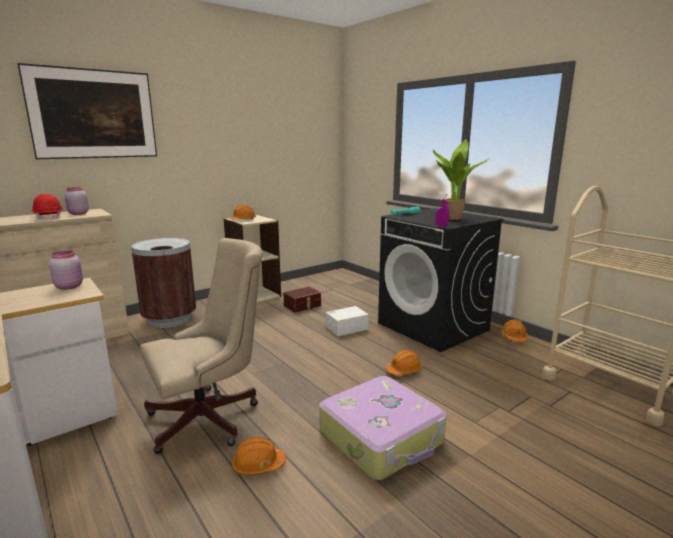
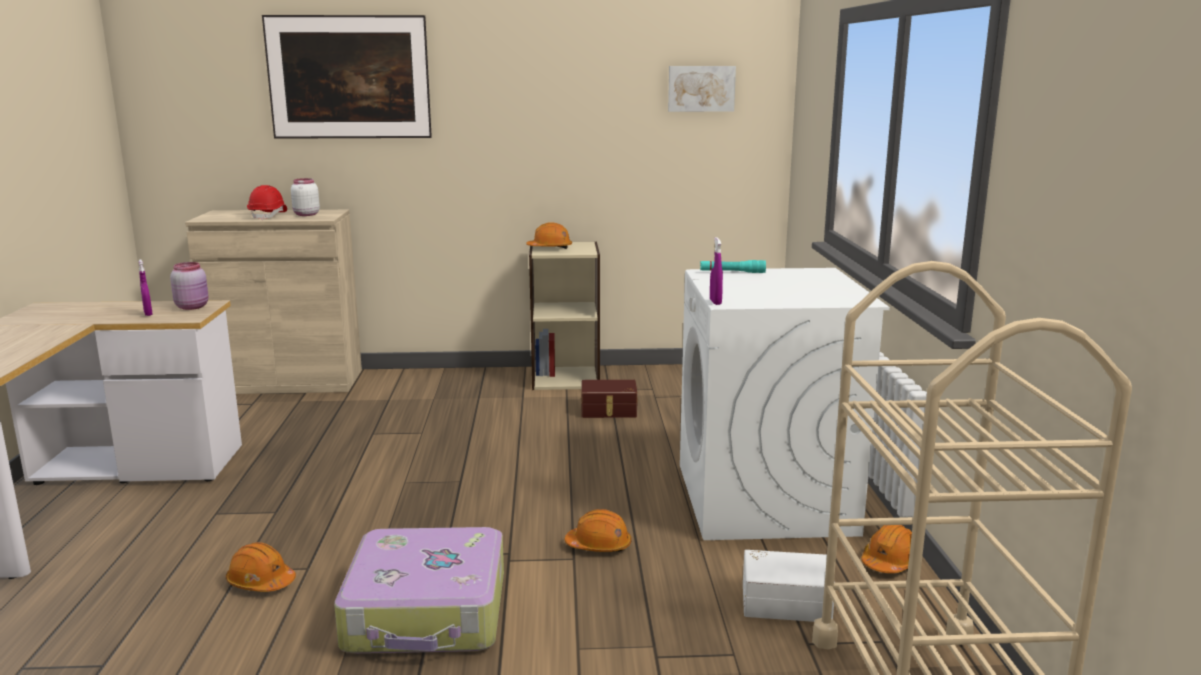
camera: 35 degrees right, 0 degrees up
pink jar [65,187,89,215] -> white jar [291,178,320,216]
brown trash can [131,238,196,328] -> none
beige office chair [140,238,263,454] -> none
white storage box [326,306,368,336] -> white storage box moved to [743,550,834,622]
black washing machine [378,208,503,352] -> white washing machine [680,268,890,540]
potted plant [433,139,489,220] -> none
none -> purple spray bottle [139,259,153,316]
none -> picture [668,66,736,112]

